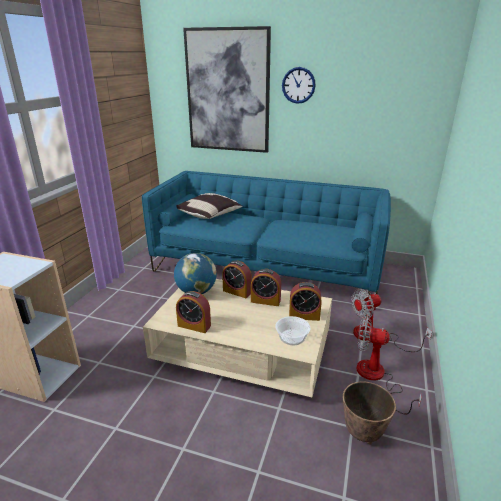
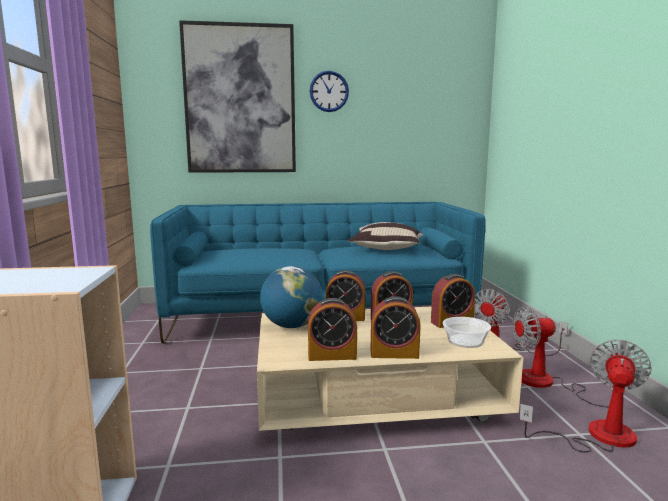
camera: 25 degrees left, 15 degrees down
pillow [177,193,243,219] -> pillow moved to [348,222,423,250]
planter [343,381,396,445] -> fan [519,339,652,452]
none -> alarm clock [371,296,421,359]

